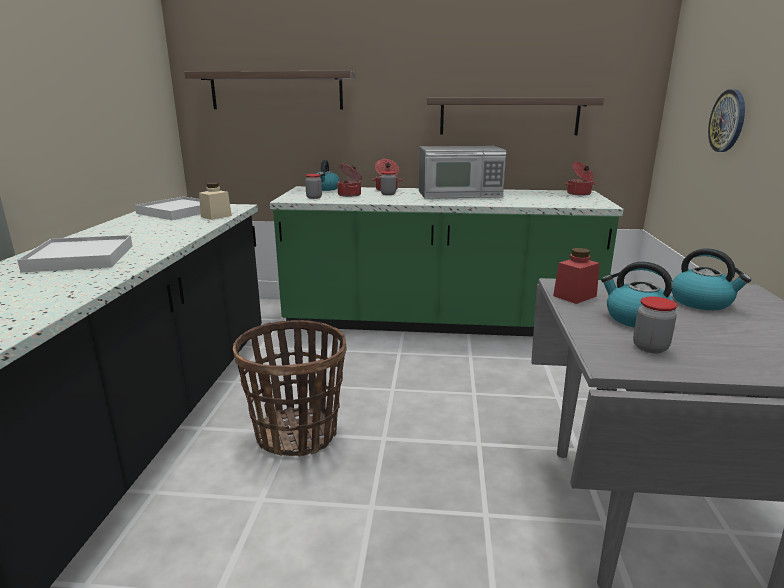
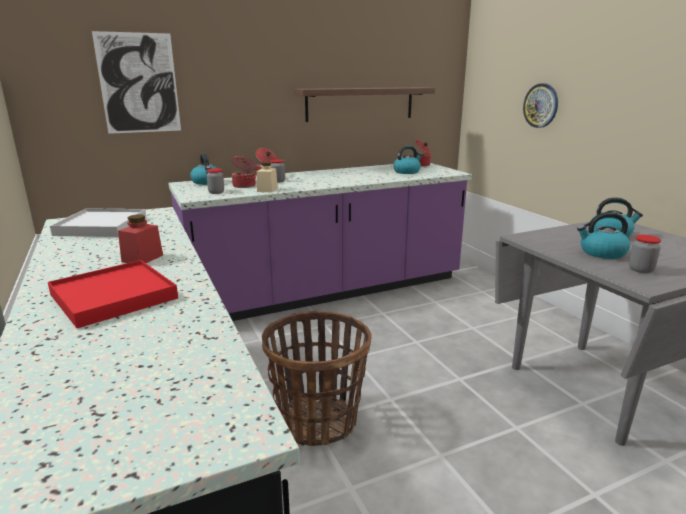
camera: 30 degrees left, 0 degrees up
white tray [17,235,133,272] -> red tray [48,260,178,328]
shelf [184,71,355,109] -> picture [92,31,181,134]
beige jar [199,183,232,220] -> beige jar moved to [257,162,278,192]
green counter [270,186,624,337] -> purple counter [168,163,472,321]
microwave [419,146,506,199] -> none
red jar [553,248,600,304] -> red jar moved to [118,214,163,263]
none -> kettle [393,146,422,174]

